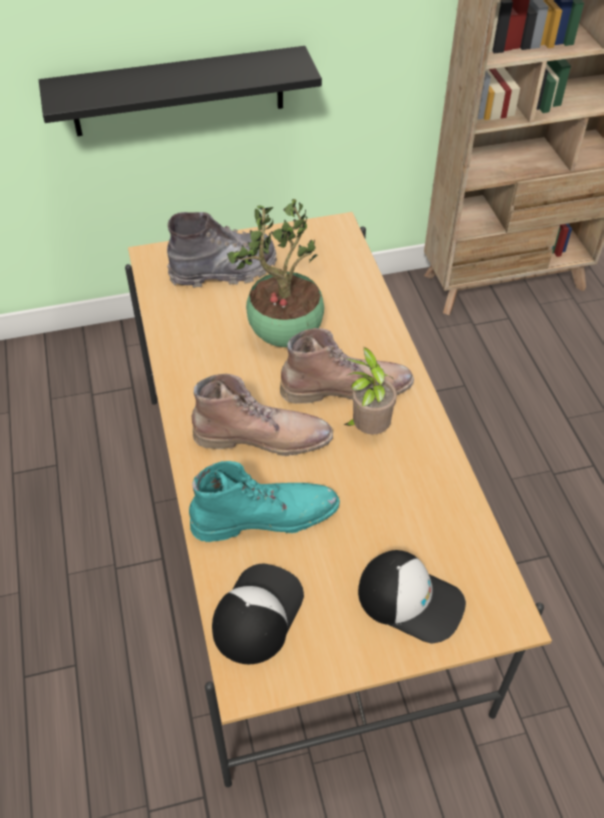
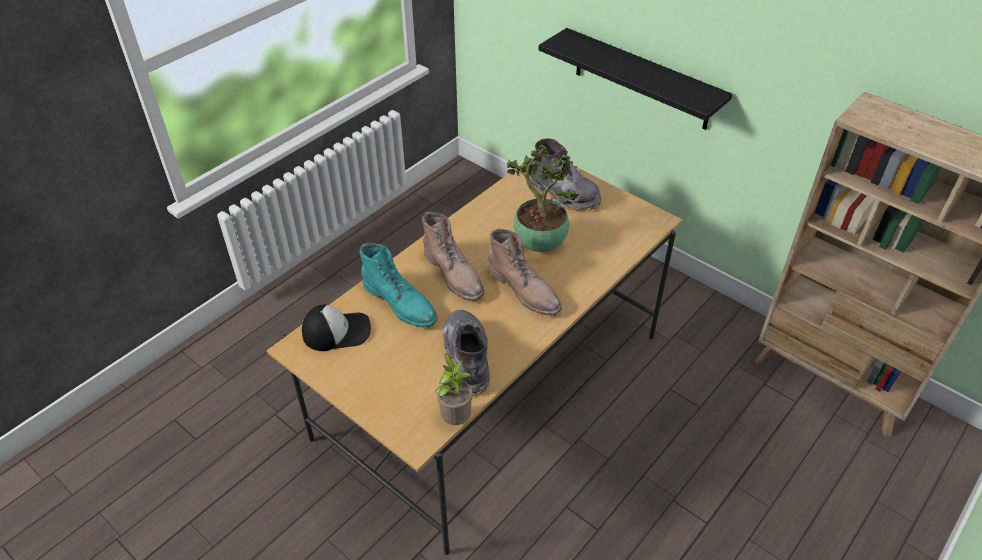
camera: 55 degrees right, 5 degrees down
potted plant [344,347,397,434] -> potted plant moved to [436,353,473,425]
cap [358,550,466,644] -> none
none -> grey boot [443,310,490,394]

